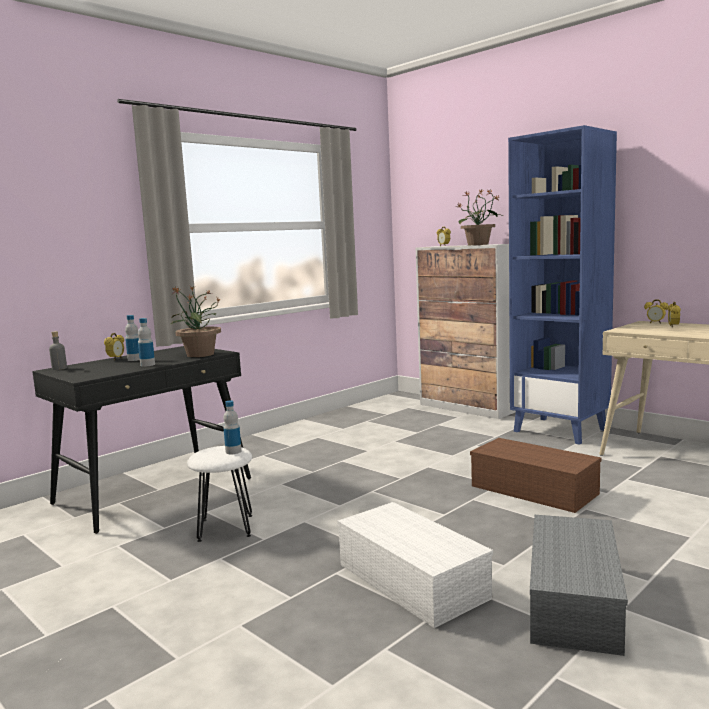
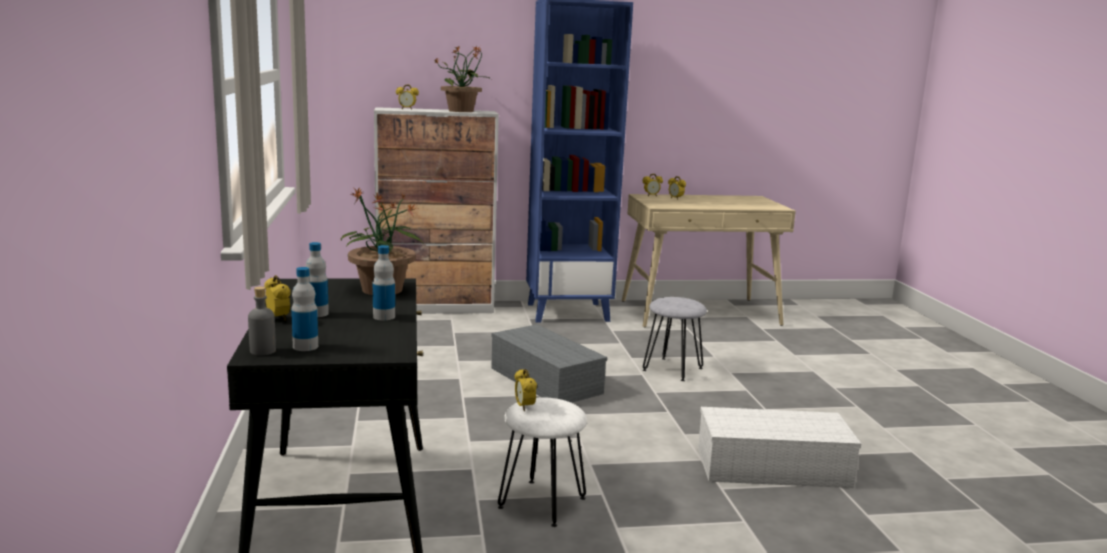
camera: 55 degrees left, 5 degrees up
bottle [223,400,241,454] -> bottle moved to [291,267,318,351]
brown storage box [470,438,601,513] -> grey stool [643,297,707,381]
grey storage box [530,515,628,656] -> grey storage box moved to [491,324,607,403]
none -> alarm clock [515,369,537,411]

